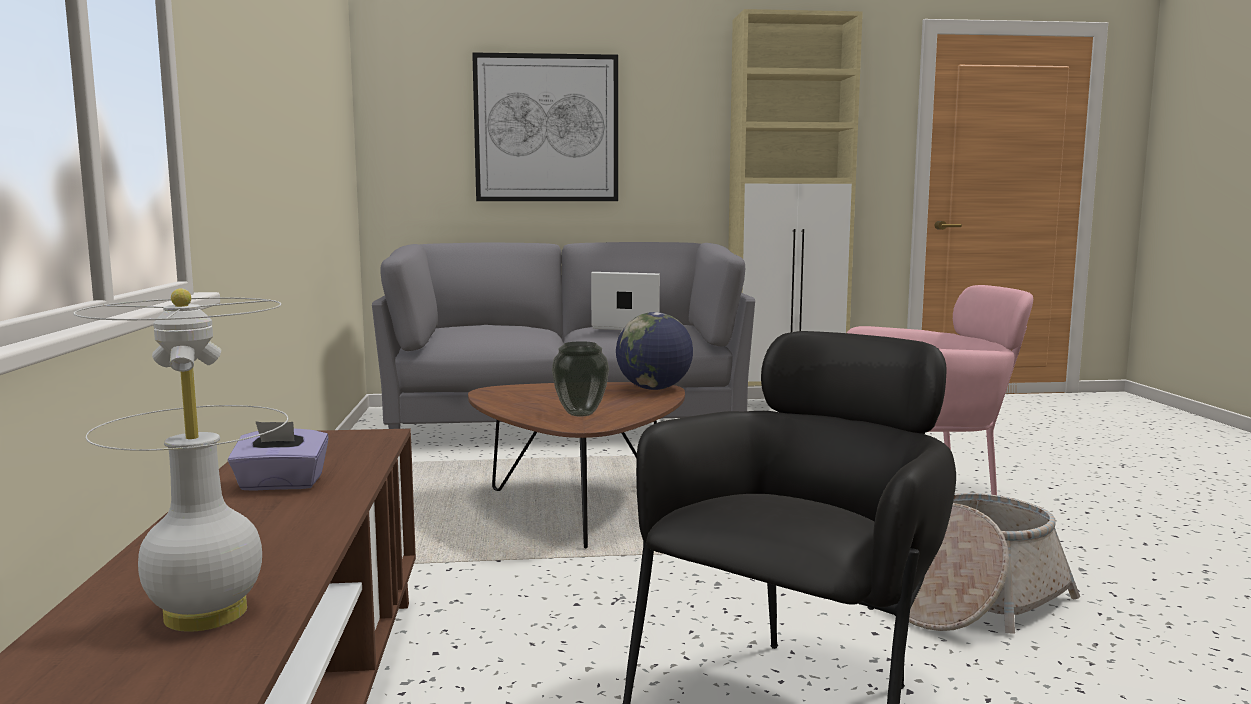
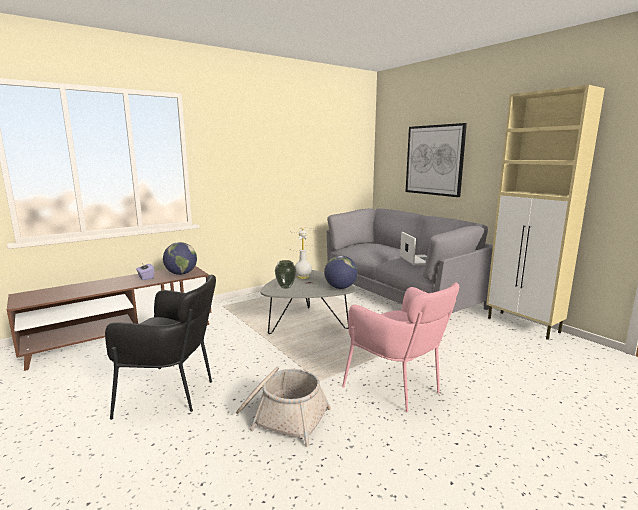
camera: 60 degrees right, 5 degrees up
white table lamp [74,288,288,632] -> white table lamp moved to [289,227,317,279]
brown coffee table [468,382,685,548] -> grey coffee table [260,270,355,334]
none -> globe [163,242,197,275]

